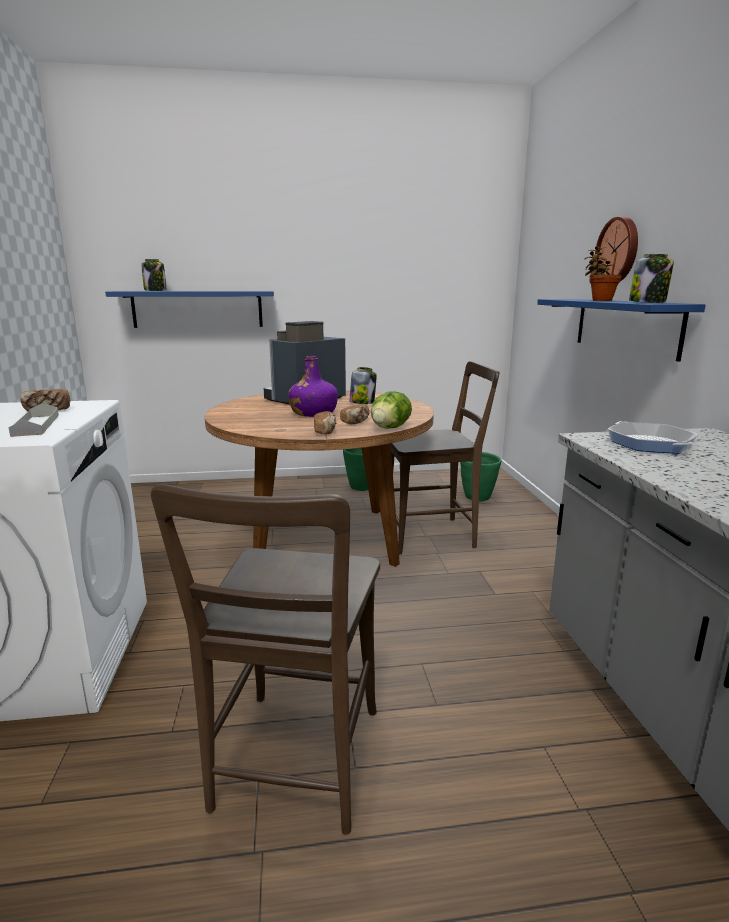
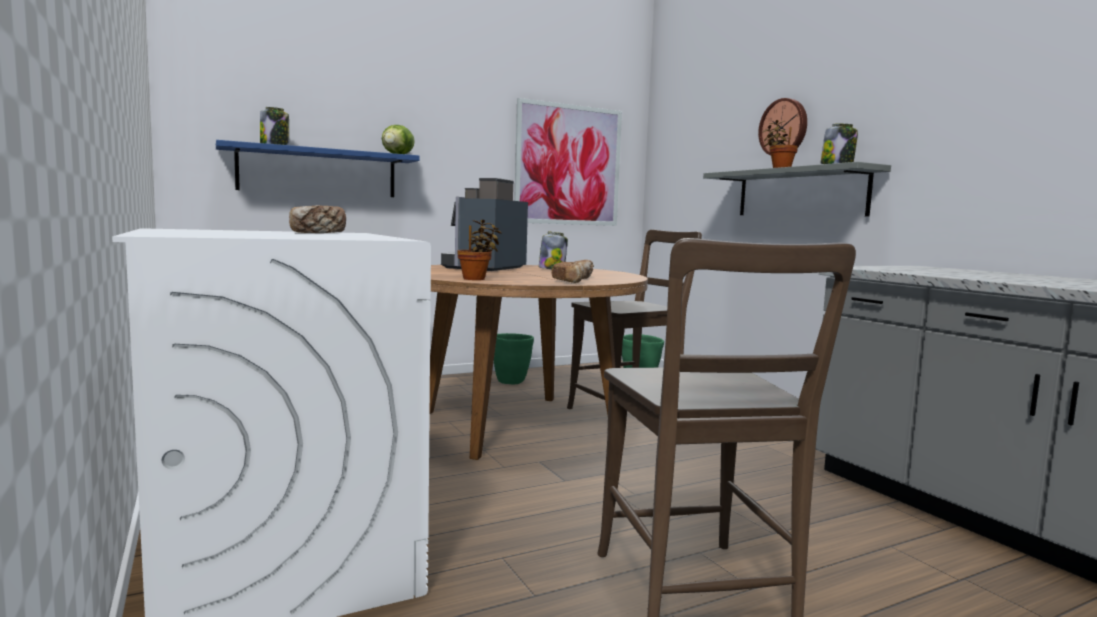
camera: 20 degrees left, 10 degrees down
grey tray [9,403,59,437] -> none
purple bottle [288,356,338,417] -> none
lettuce [371,391,412,429] -> lettuce moved to [382,125,415,154]
blue shelf [537,299,706,362] -> grey shelf [703,162,891,216]
frying pan [607,421,698,454] -> none
none -> potted plant [457,220,502,280]
none -> picture [514,98,622,226]

